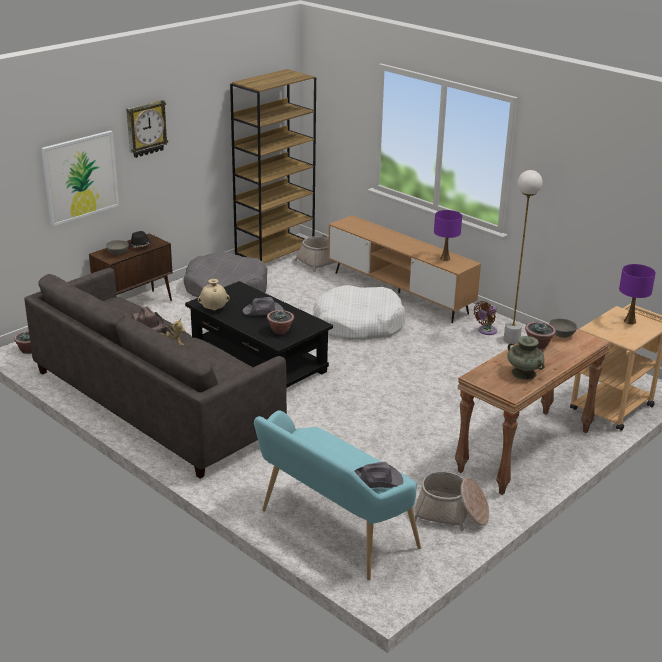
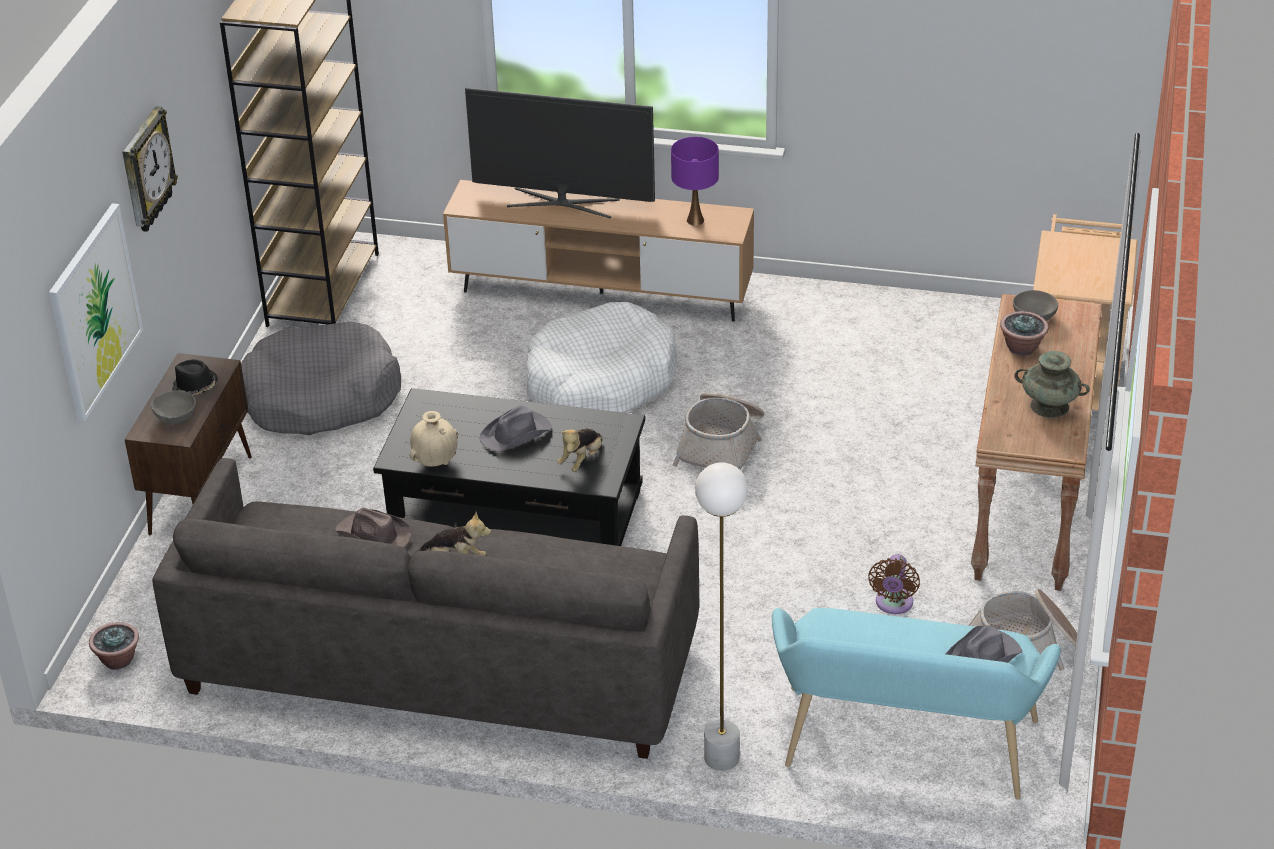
camera: 30 degrees left, 10 degrees up
potted plant [267,310,294,335] -> plush toy [557,428,602,472]
basket [294,234,335,272] -> basket moved to [673,393,764,470]
brown fan [474,301,497,335] -> brown fan moved to [868,554,920,614]
white floor lamp [503,170,543,344] -> white floor lamp moved to [695,462,748,771]
purple table lamp [619,264,656,324] -> none
none -> television [465,88,655,218]

